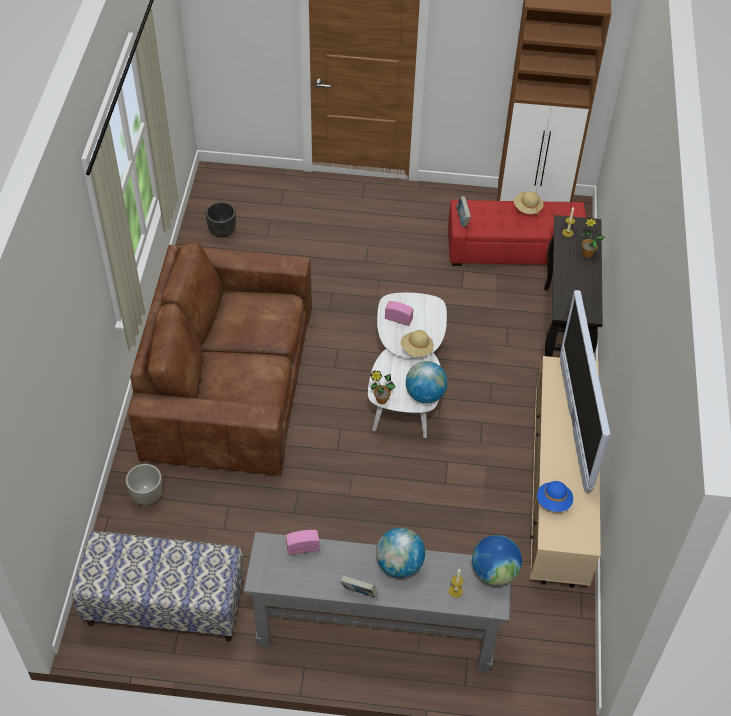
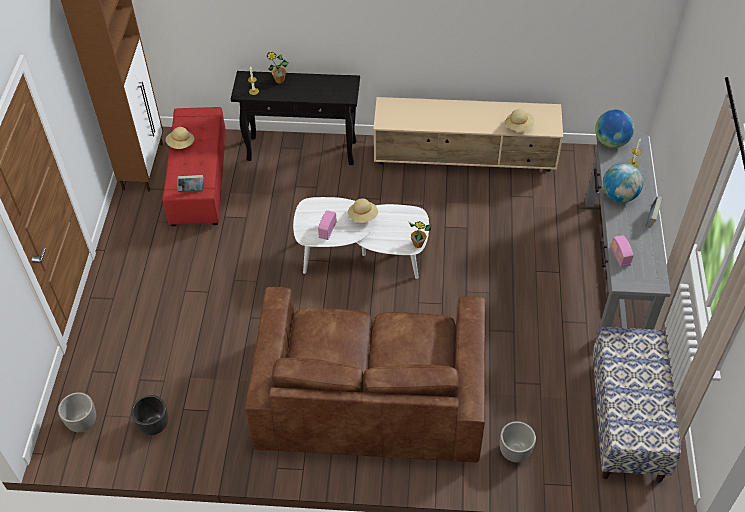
camera: 90 degrees left, 0 degrees up
globe [406,361,448,403] -> none
blue hat [537,481,573,512] -> beige hat [505,109,534,131]
television [560,290,610,492] -> none
none -> planter [58,392,96,432]

